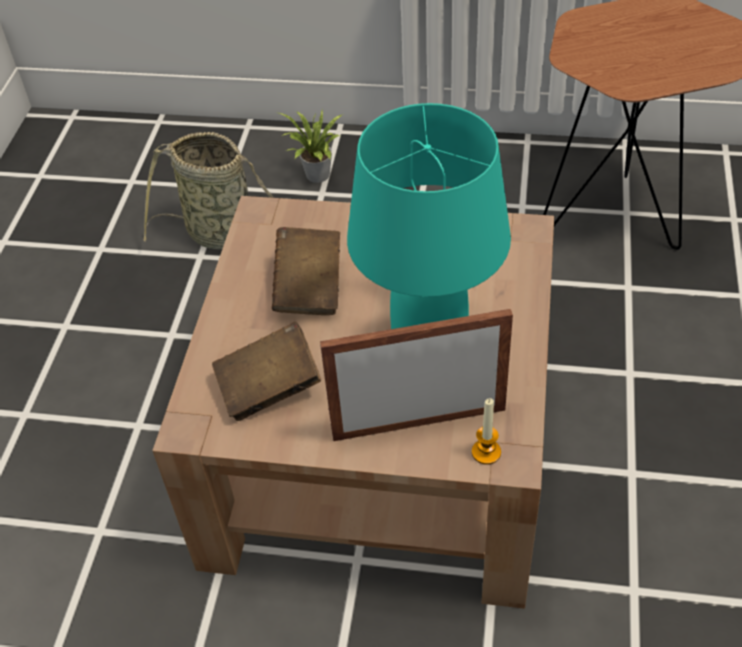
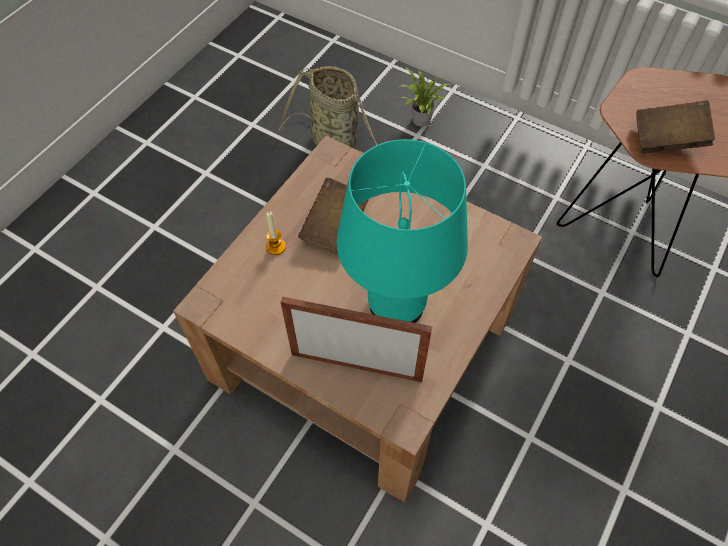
camera: 20 degrees right, 10 degrees up
brown book [212,322,321,421] -> brown book moved to [636,100,715,154]
candle [472,398,501,465] -> candle moved to [266,211,286,255]

